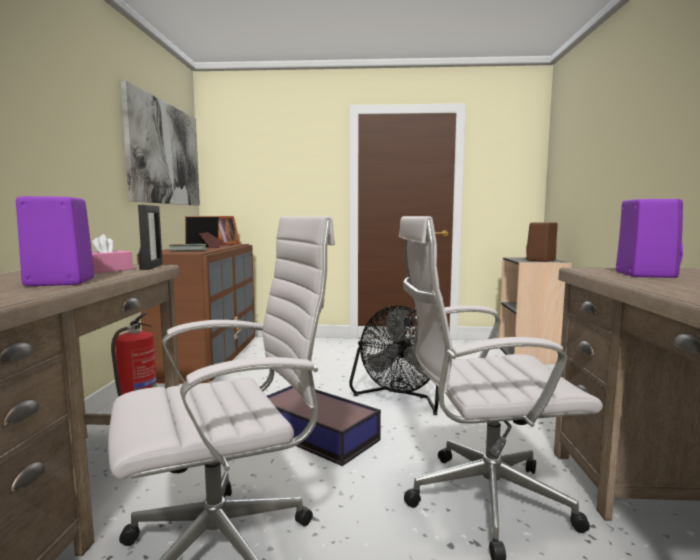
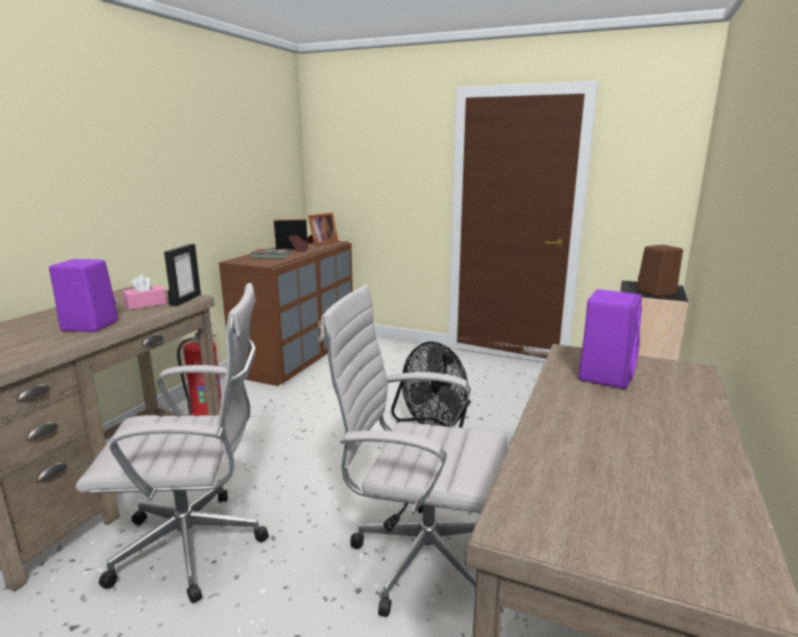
camera: 20 degrees right, 10 degrees up
picture [121,80,200,206] -> none
storage box [267,386,381,466] -> none

